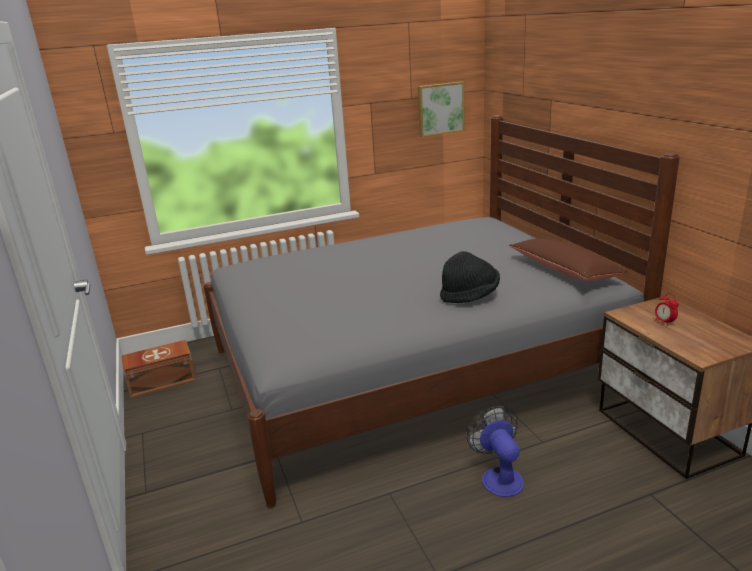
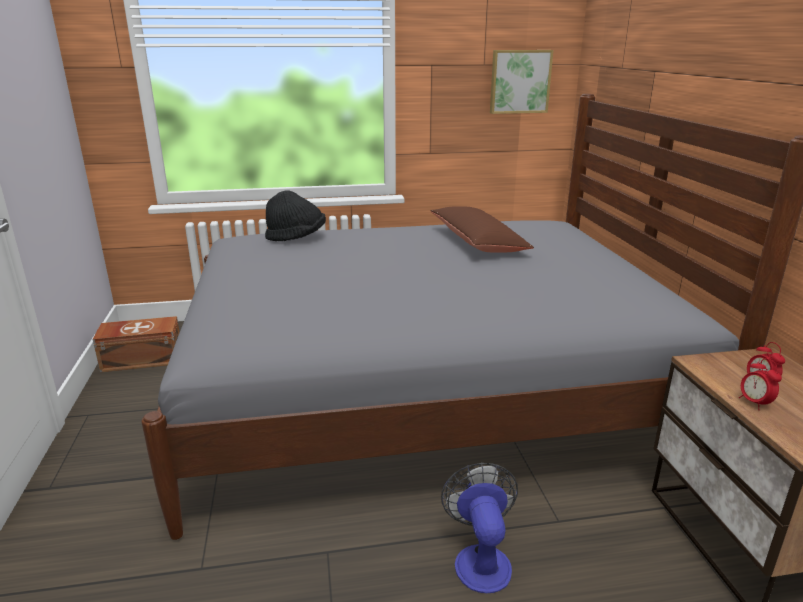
camera: 10 degrees right, 0 degrees up
black hat [440,251,500,303] -> black hat moved to [265,190,326,241]
brown pillow [509,238,628,281] -> brown pillow moved to [430,206,534,253]
none -> alarm clock [739,358,782,410]

